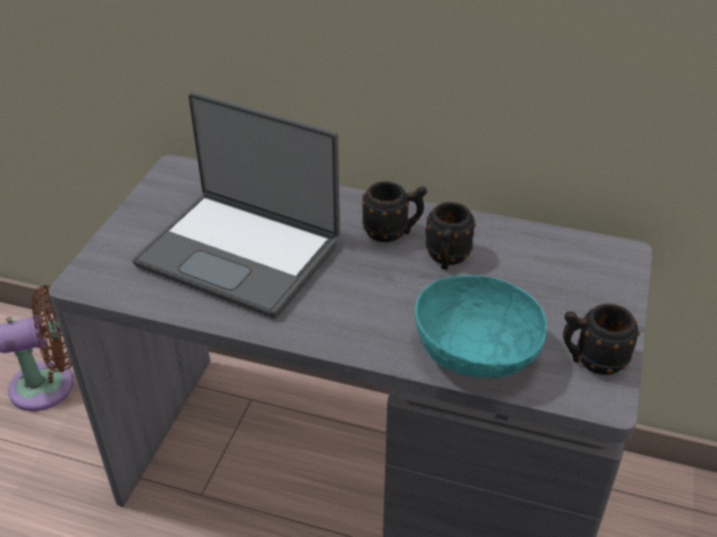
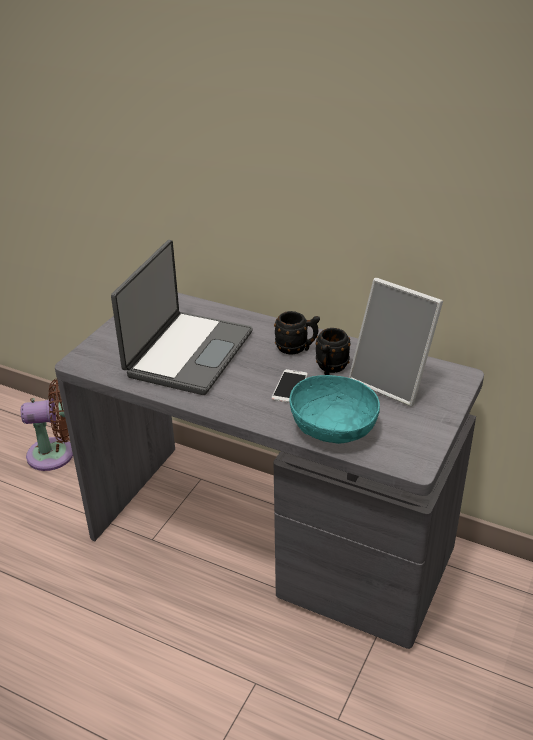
camera: 10 degrees right, 5 degrees down
laptop [132,92,340,318] -> laptop turned 105 degrees counterclockwise [111,240,253,395]
black mug [563,304,640,375] -> none
none -> phone [271,369,308,403]
none -> picture frame [349,278,443,407]

